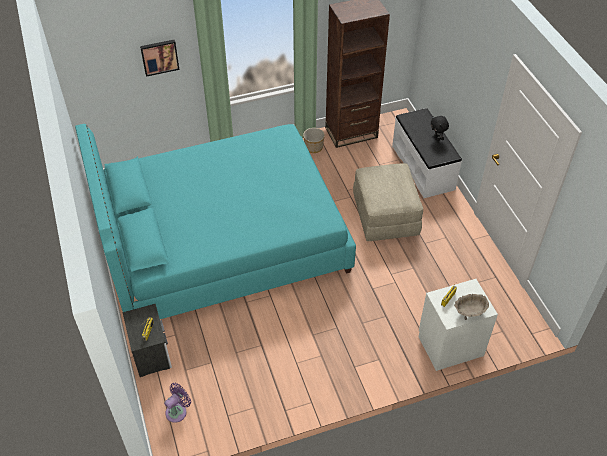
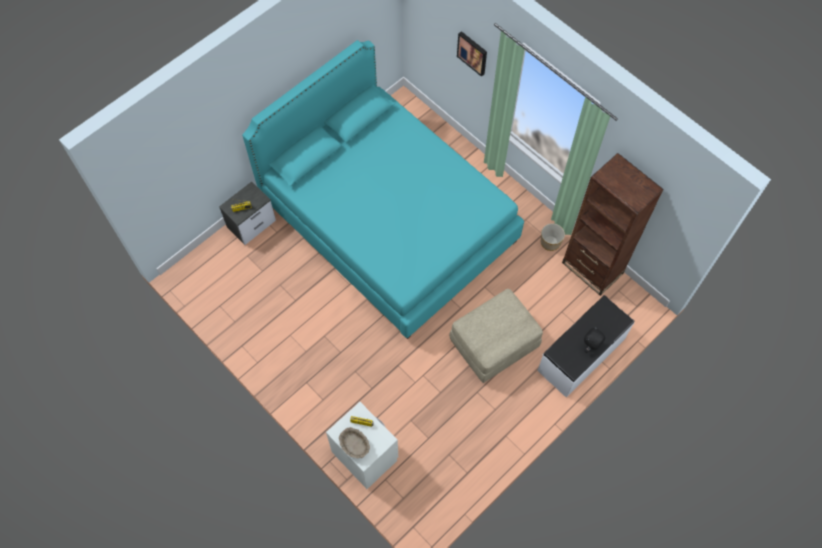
camera: 65 degrees right, 15 degrees up
purple fan [164,383,191,423] -> none

